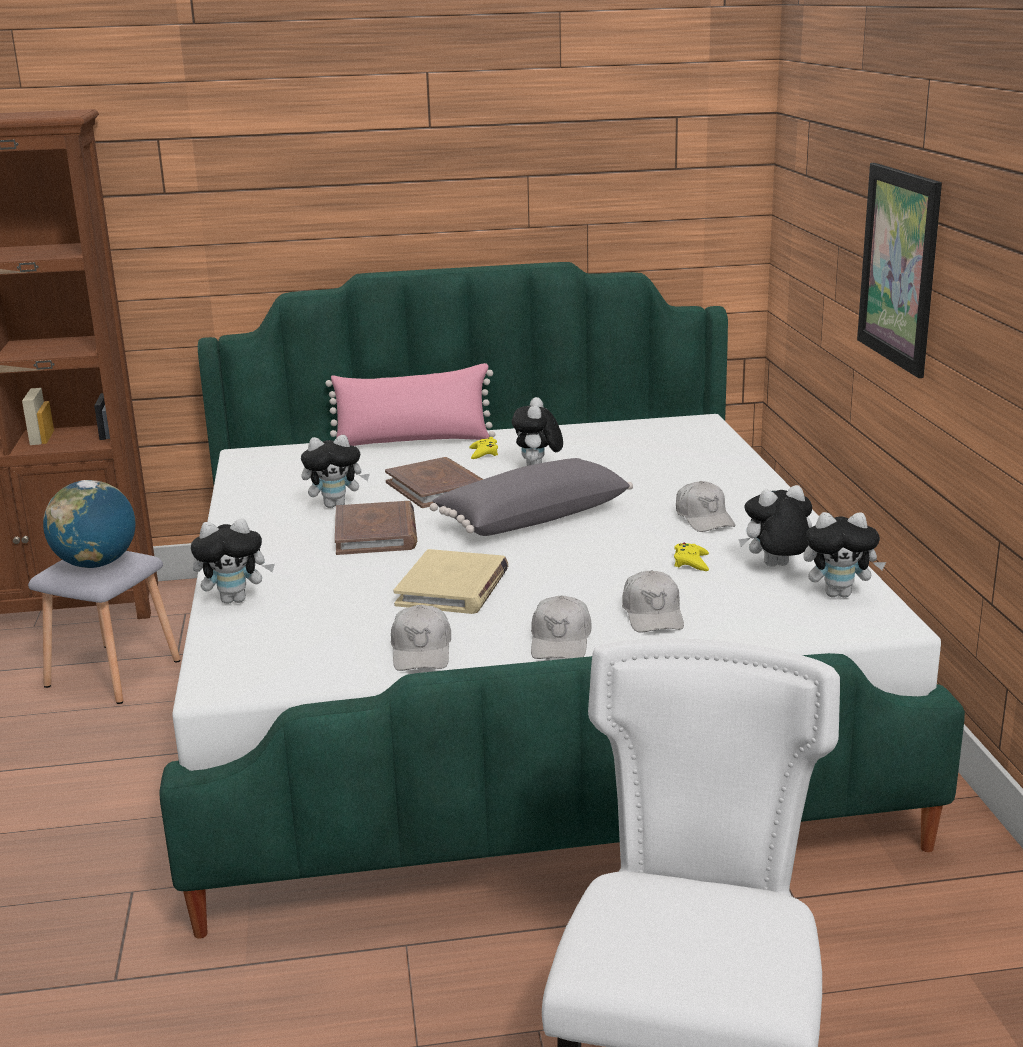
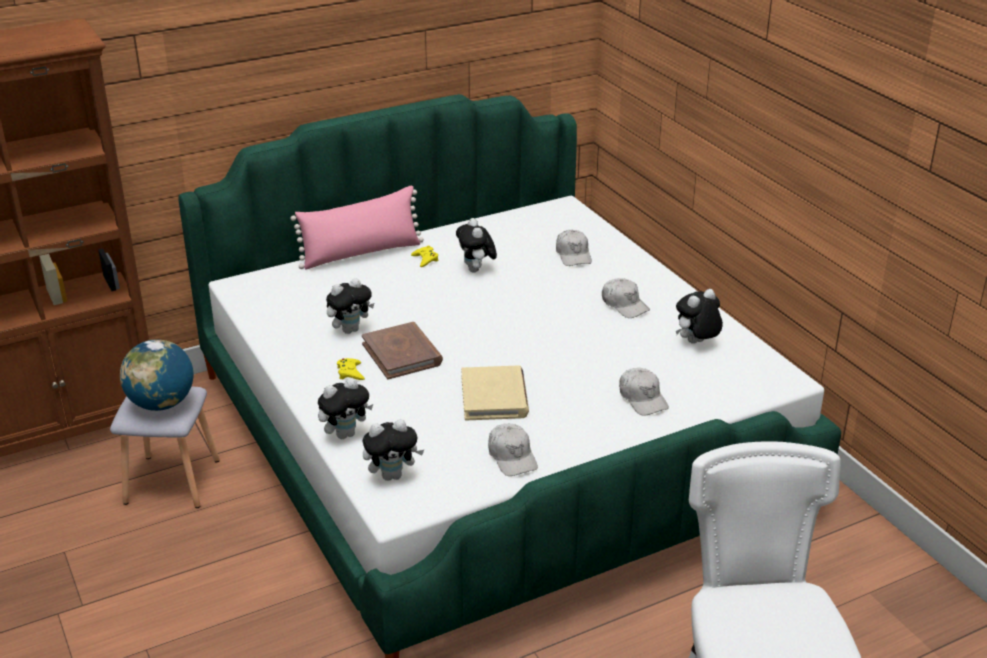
camera: 20 degrees left, 10 degrees up
brown book [385,457,483,508] -> none
grey pillow [430,458,633,536] -> none
white cap [531,596,592,659] -> white cap moved to [556,230,592,266]
yellow game controller [674,543,709,571] -> yellow game controller moved to [337,358,365,380]
plush toy [803,512,886,598] -> plush toy moved to [363,419,424,481]
picture [857,163,942,378] -> none

